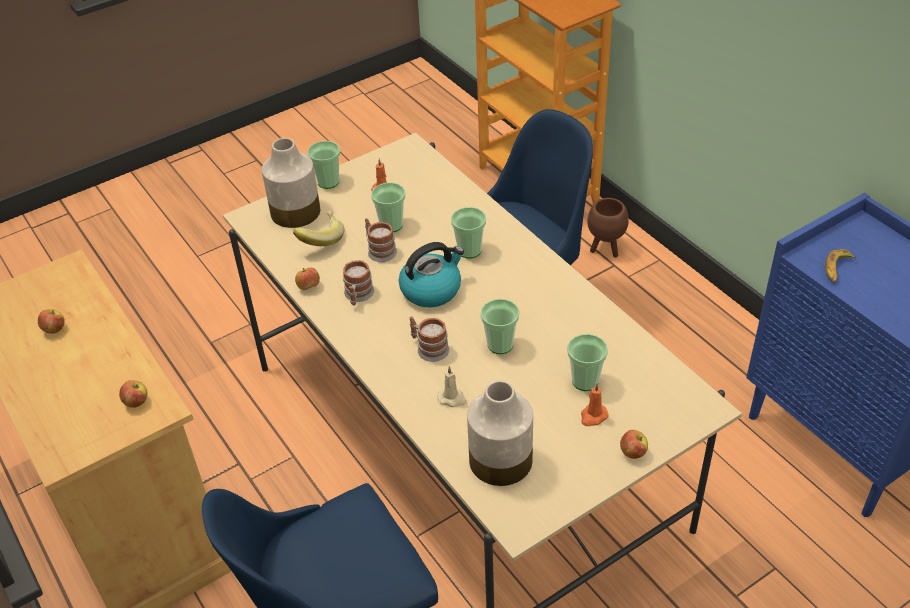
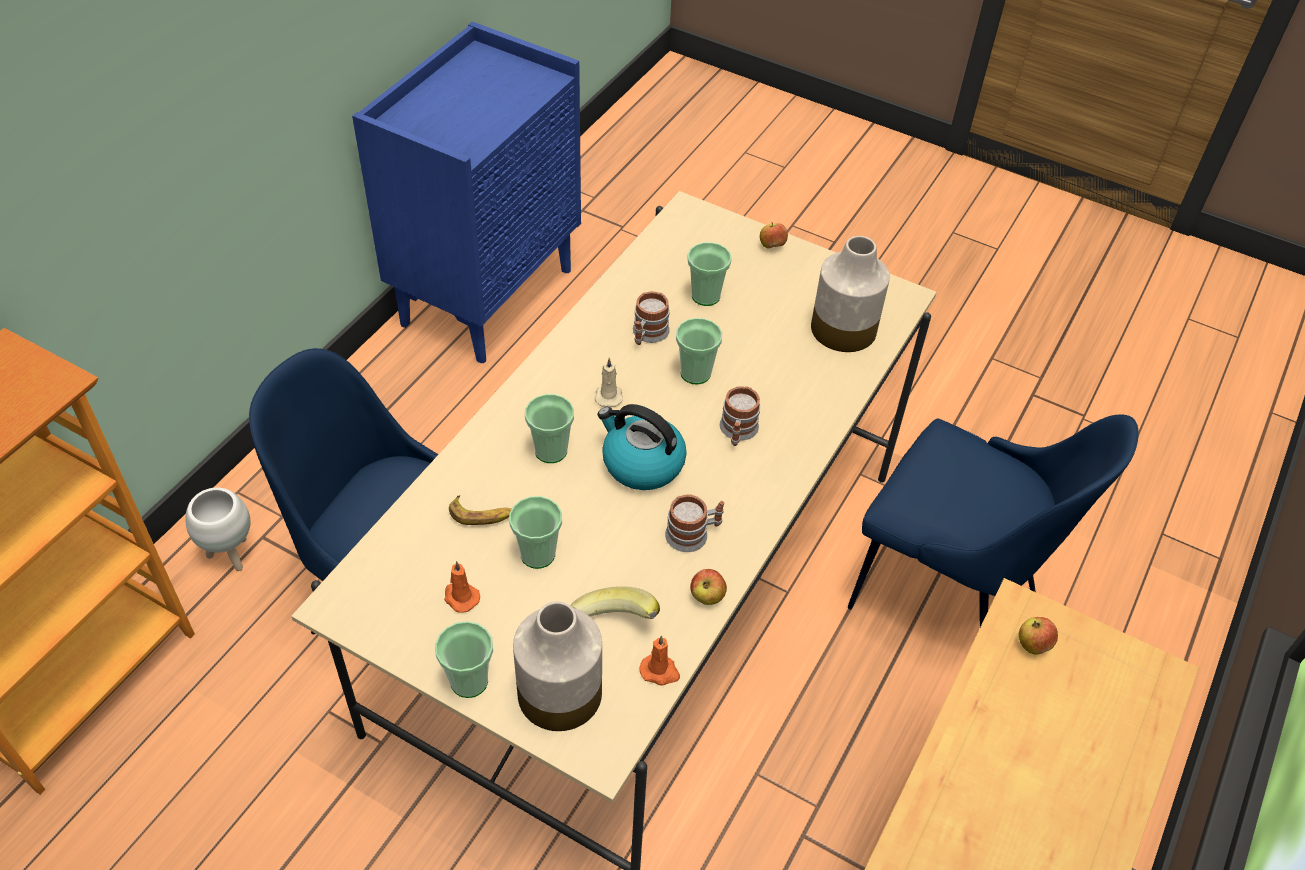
camera: 120 degrees left, 5 degrees up
apple [38,309,65,334] -> none
mug [365,218,397,262] -> mug moved to [633,291,670,345]
beige candle [437,366,466,407] -> beige candle moved to [594,358,623,407]
orange candle [581,383,609,426] -> orange candle moved to [639,636,680,686]
brown planter [587,198,629,258] -> white planter [185,487,250,571]
banana [825,249,856,283] -> banana moved to [449,495,512,525]

